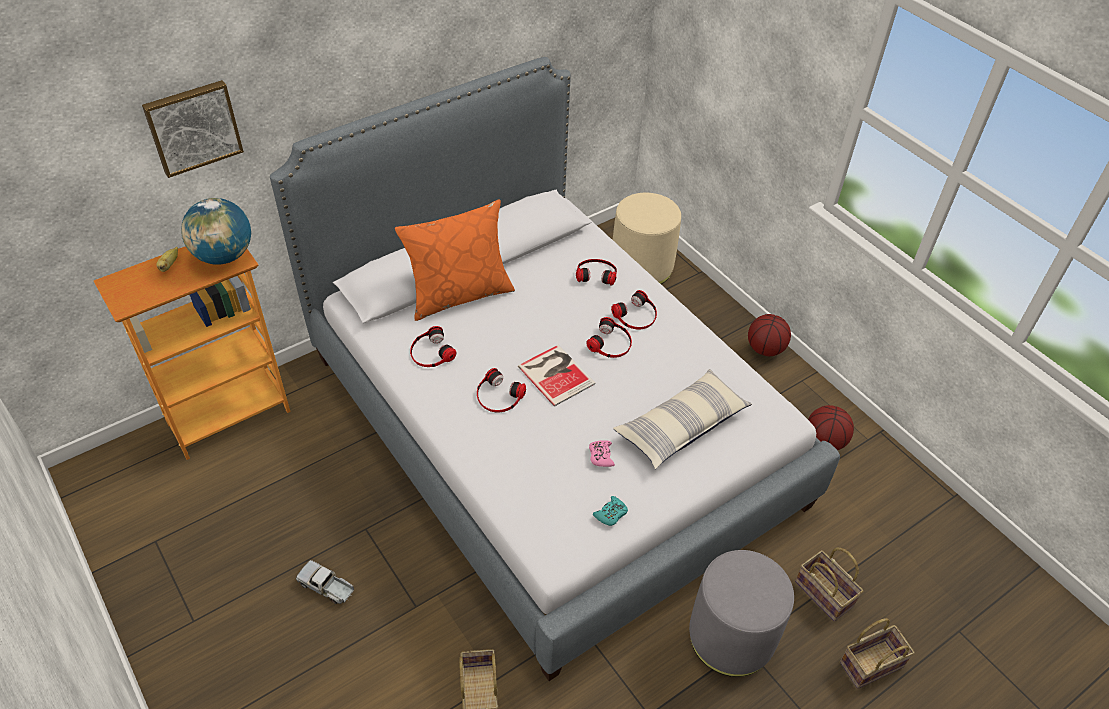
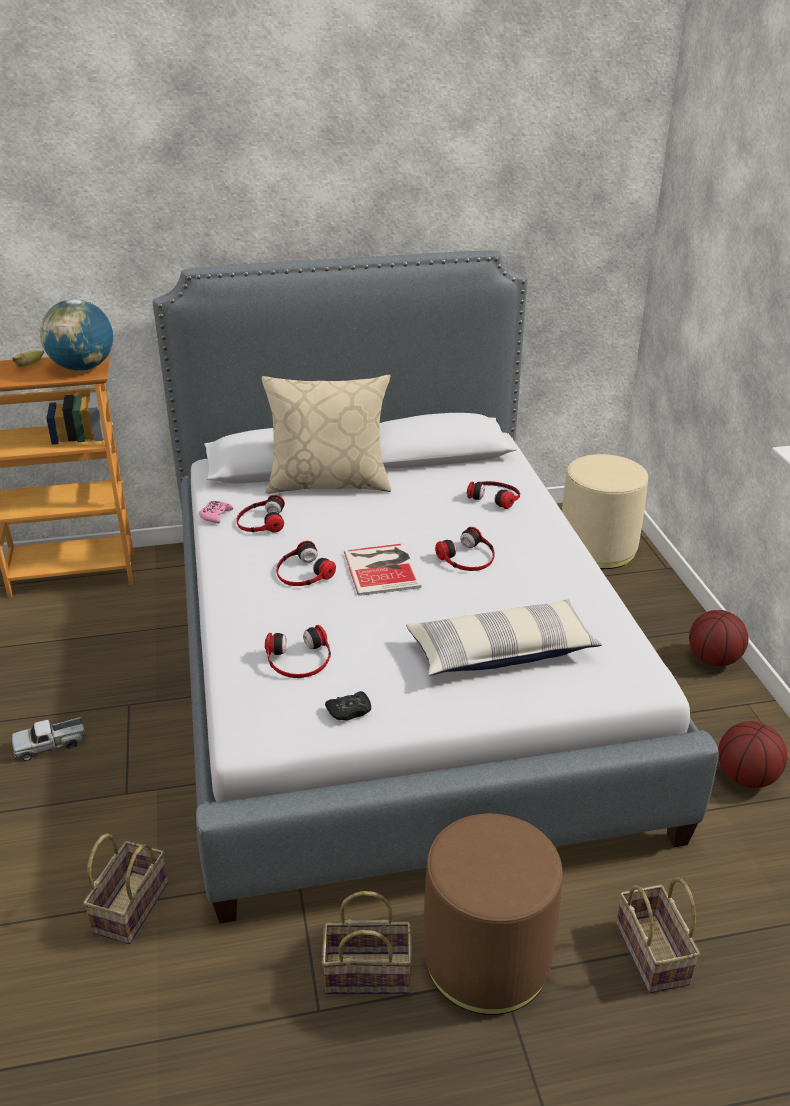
camera: 25 degrees right, 15 degrees down
picture [142,80,244,178] -> none
toy truck [296,560,354,604] -> toy truck turned 75 degrees counterclockwise [12,717,86,761]
orange pillow [395,199,515,321] -> beige pillow [262,375,391,494]
pink game controller [589,440,615,467] -> pink game controller moved to [199,501,233,524]
turquoise game controller [593,496,628,526] -> black game controller [325,691,371,720]
headphones [611,290,657,329] -> headphones moved to [265,625,331,678]
grey ottoman [689,550,794,677] -> brown ottoman [424,814,563,1015]
basket [840,618,915,689] -> basket moved to [322,891,412,994]

